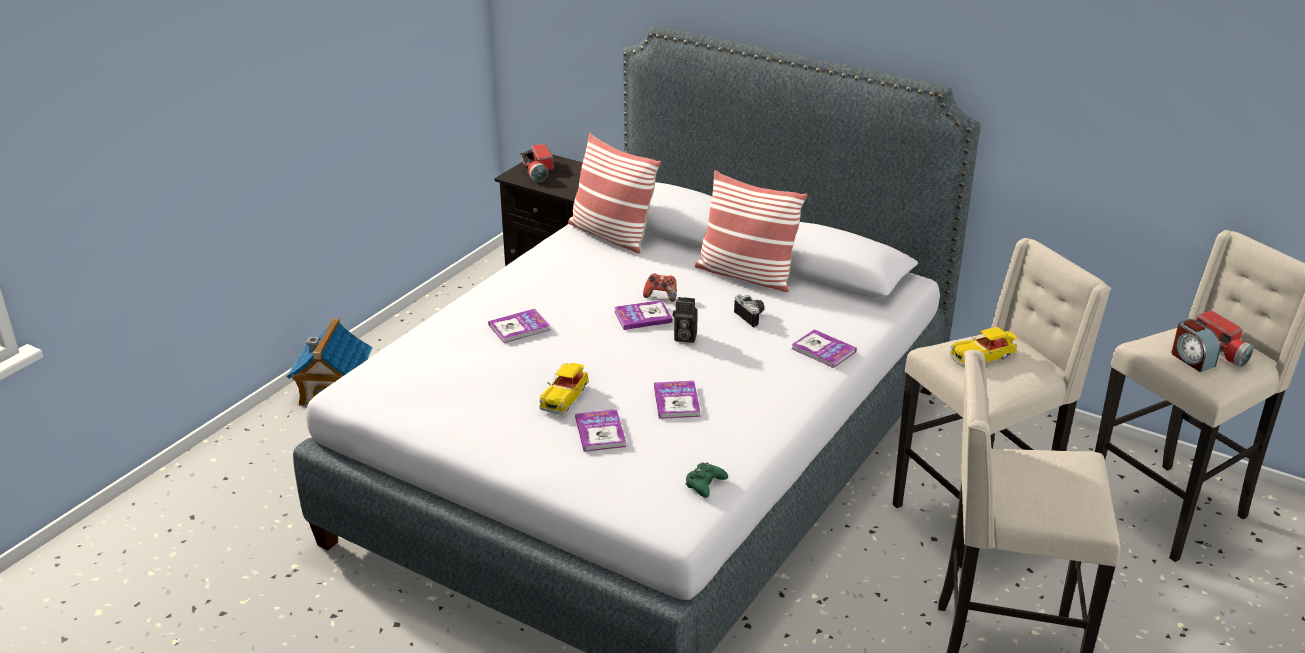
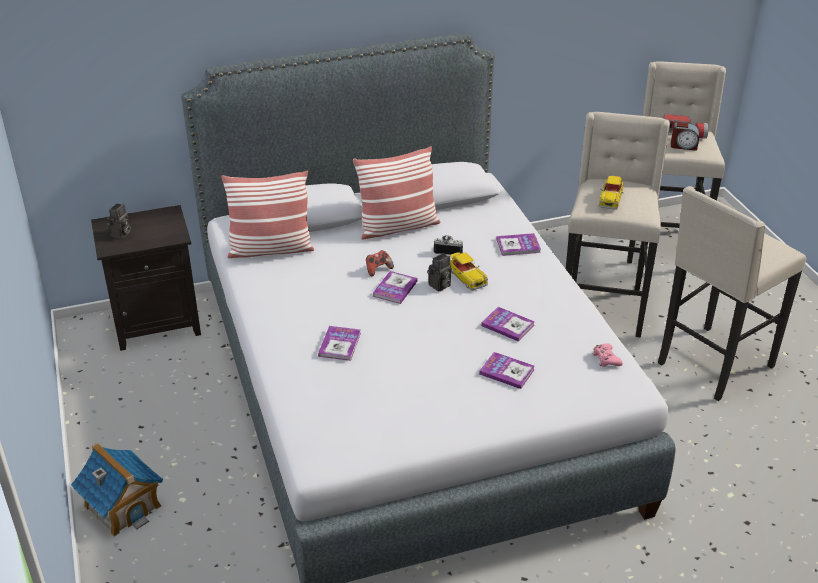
camera: 50 degrees left, 5 degrees up
flashlight [520,144,554,182] -> camera [107,203,131,239]
toy car [539,363,589,414] -> toy car moved to [450,252,488,290]
green game controller [686,462,728,498] -> pink game controller [592,343,623,367]

